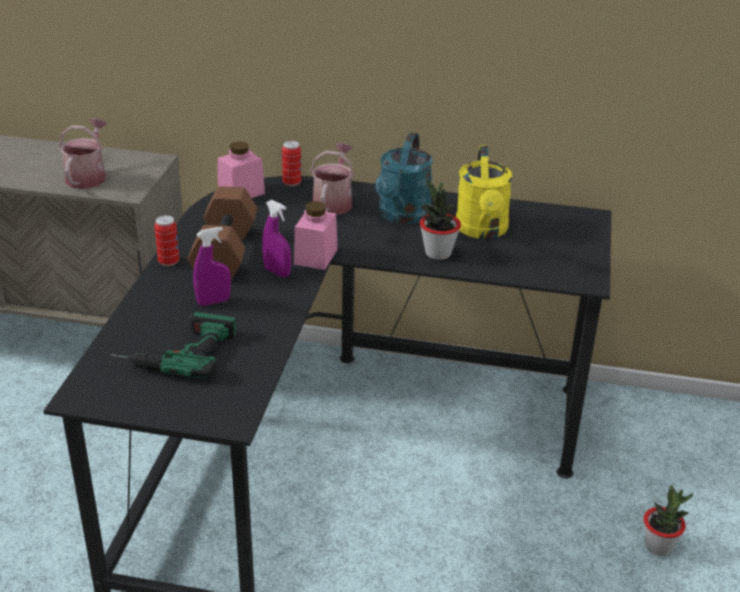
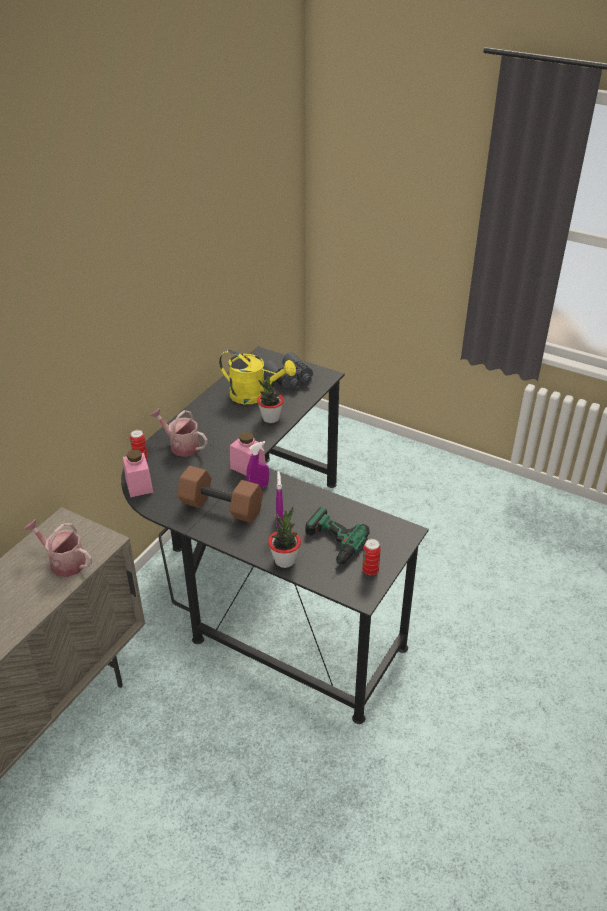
camera: 70 degrees left, 5 degrees up
can [154,215,179,266] -> can moved to [362,539,381,575]
turquoise watering can [375,133,433,224] -> none
potted plant [644,485,693,556] -> potted plant moved to [268,507,301,568]
none -> grey binoculars [263,352,313,388]

